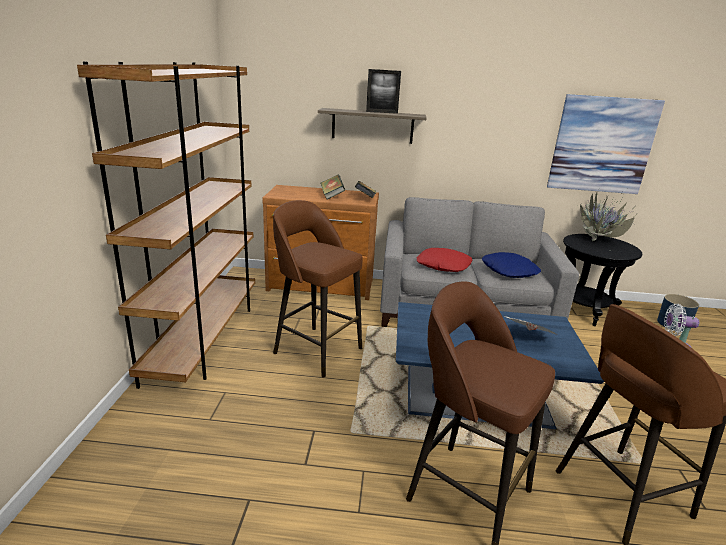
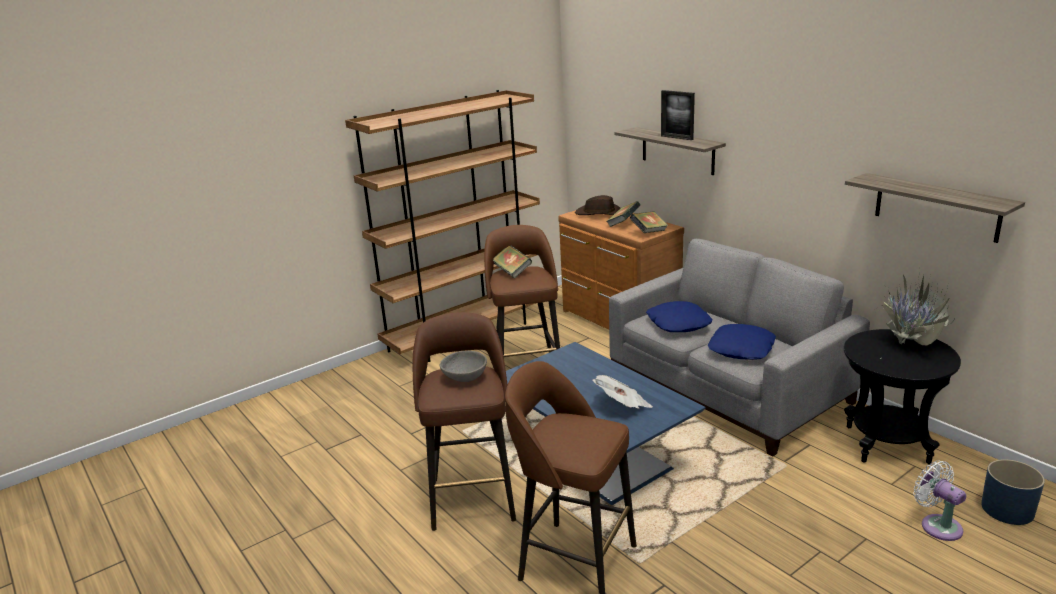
camera: 50 degrees right, 0 degrees up
red pillow [417,248,472,272] -> blue pillow [646,301,712,332]
picture [547,94,665,194] -> shelf [845,173,1025,243]
none -> grey bowl [440,351,487,382]
none -> book [493,246,532,279]
none -> brown hat [575,195,620,215]

